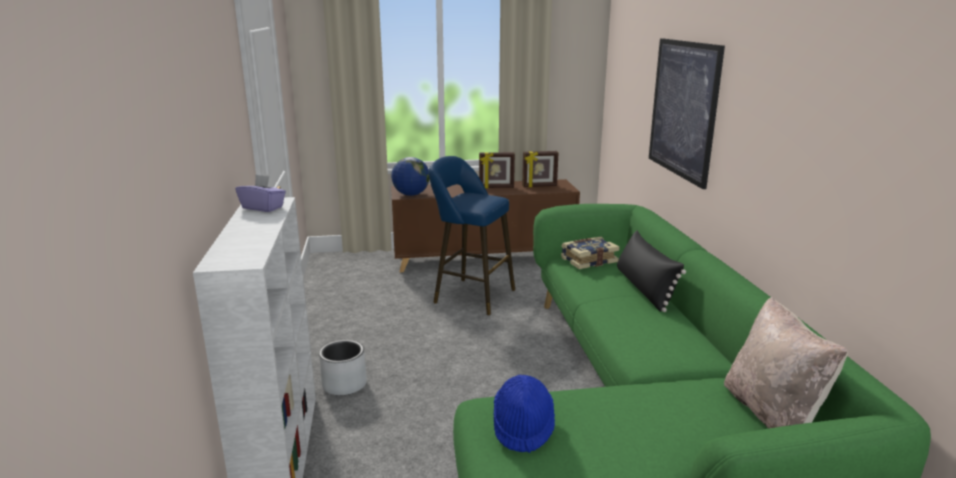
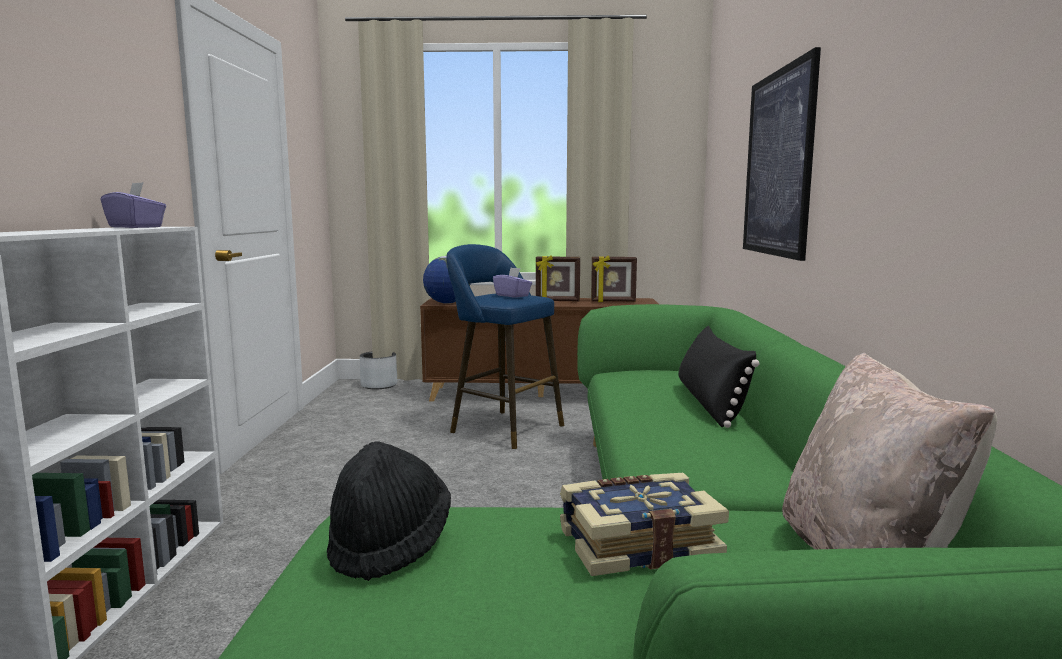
camera: 10 degrees right, 10 degrees down
grey planter [319,340,367,396] -> grey planter moved to [360,351,397,389]
blue hat [494,375,555,453] -> black hat [327,441,451,581]
book [561,237,620,269] -> book moved to [560,473,729,576]
none -> purple tissue box [493,268,532,298]

